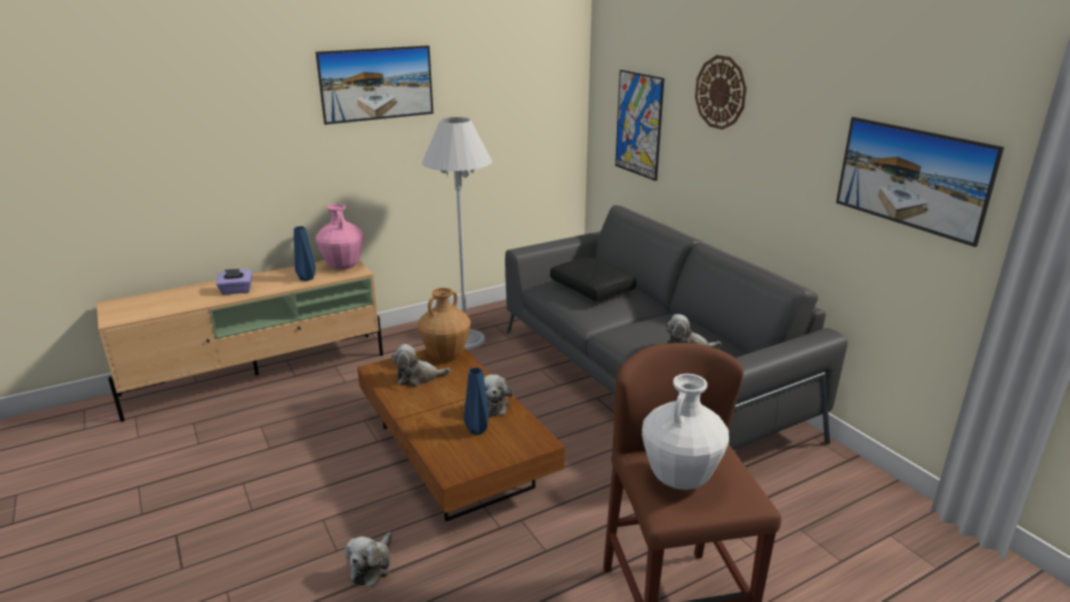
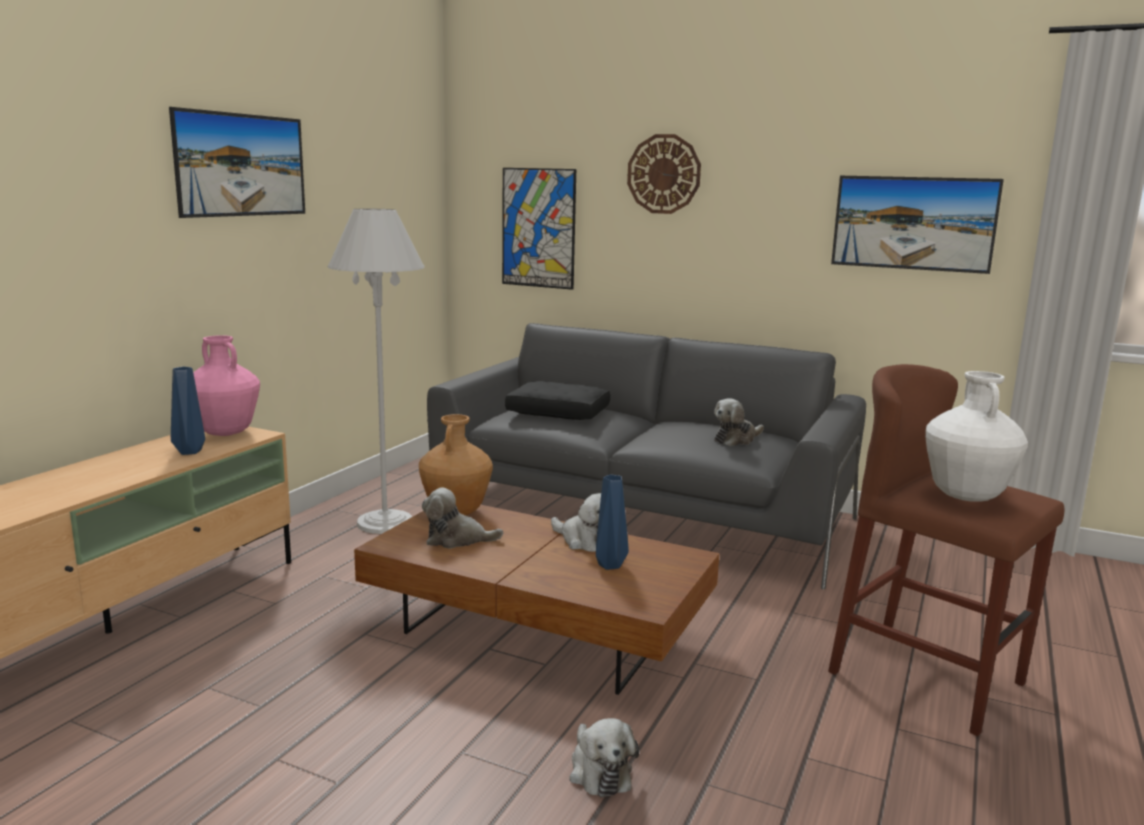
camera: 35 degrees left, 10 degrees down
purple tissue box [216,269,252,295] -> none
plush toy [392,344,451,387] -> plush toy turned 45 degrees clockwise [422,487,503,549]

